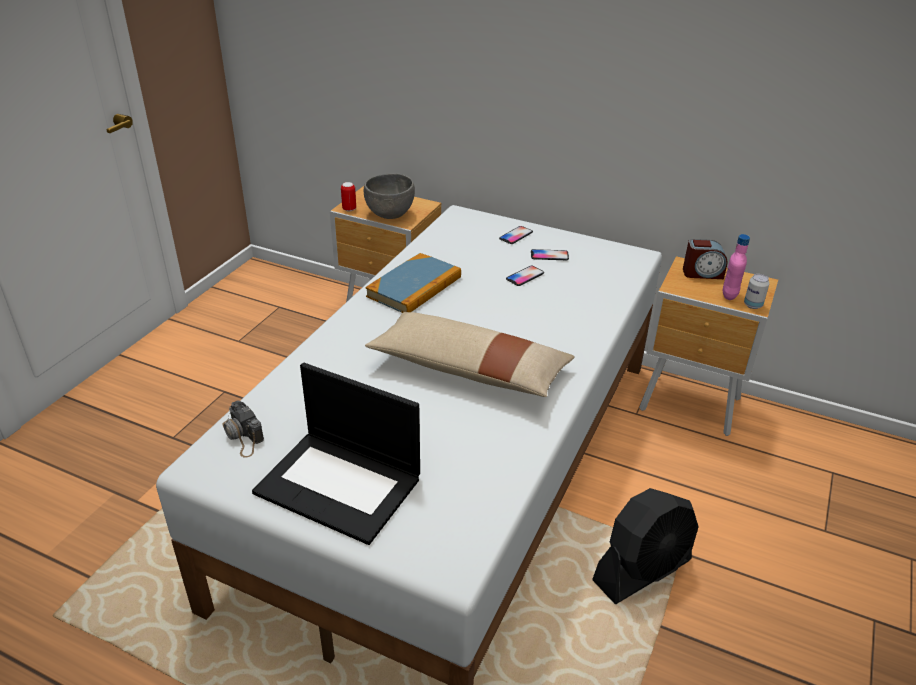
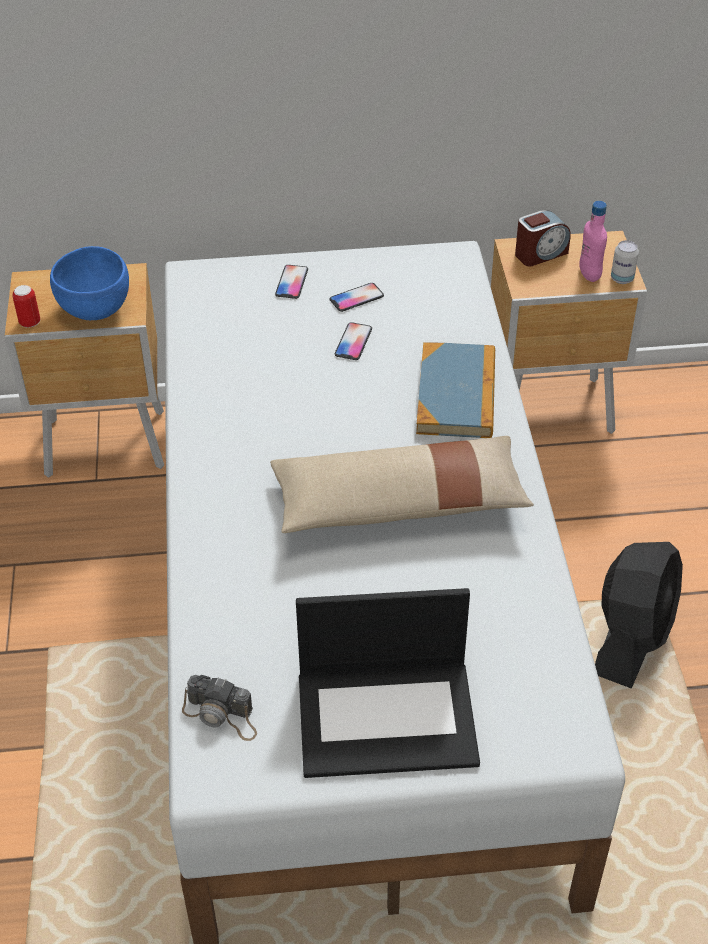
camera: 30 degrees left, 10 degrees up
grey bowl [364,173,415,219] -> blue bowl [50,246,129,320]
book [365,253,461,313] -> book moved to [416,342,495,438]

